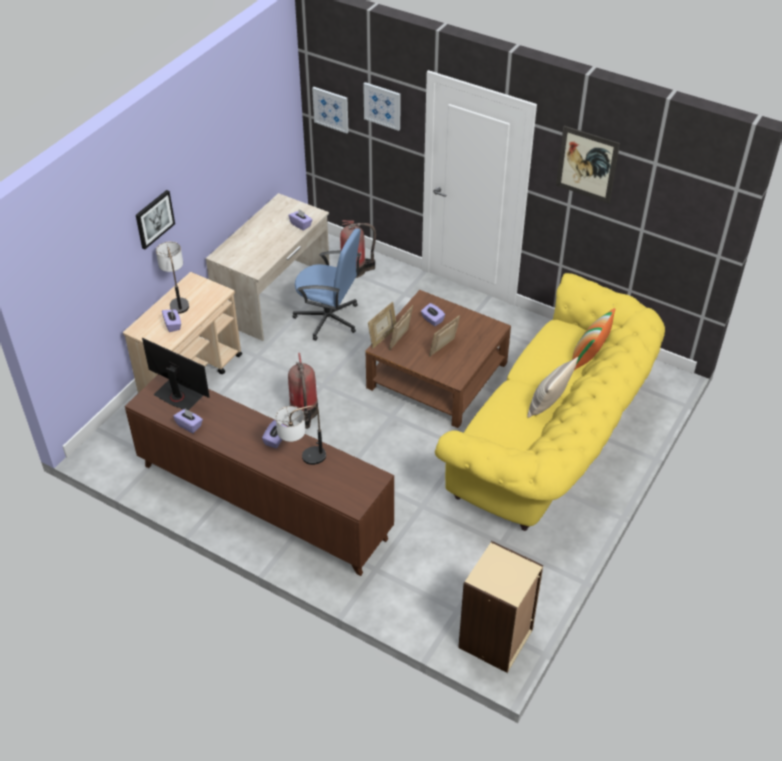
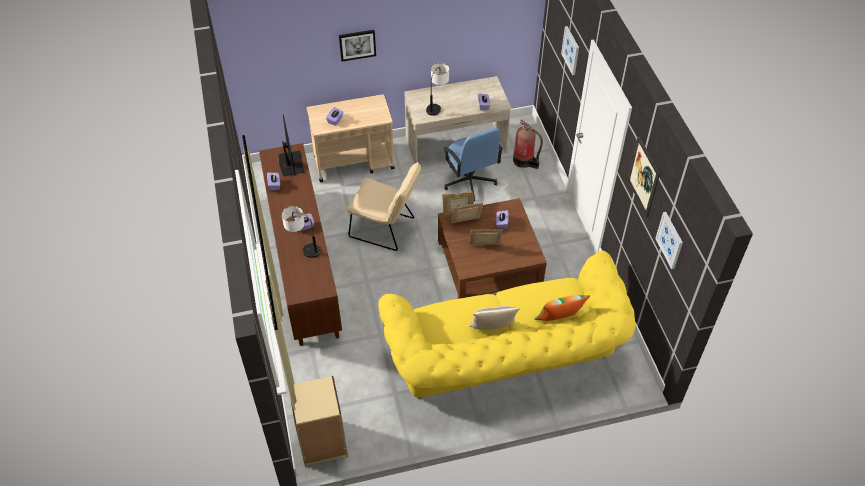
camera: 45 degrees right, 5 degrees up
table lamp [156,242,189,314] -> table lamp moved to [426,63,449,116]
fire extinguisher [288,353,318,429] -> beige chair [347,162,421,251]
picture [312,87,349,133] -> picture moved to [655,212,683,269]

